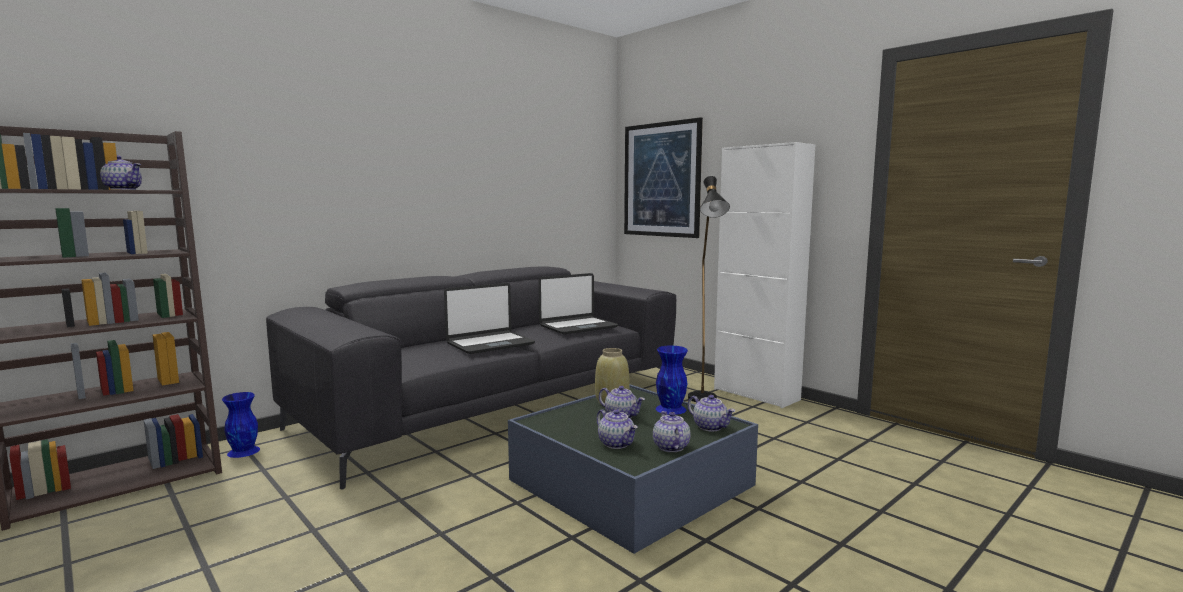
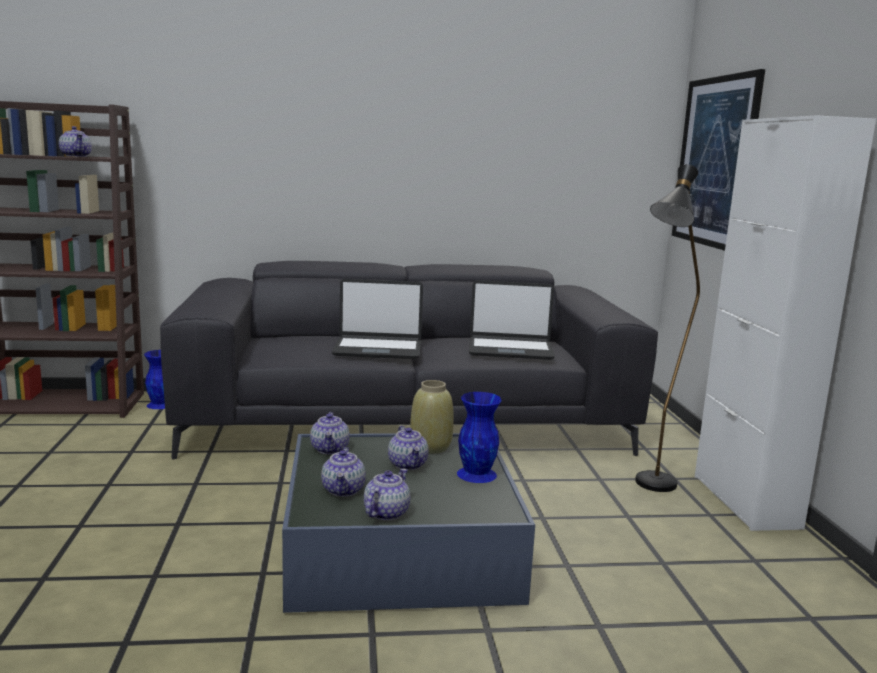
camera: 35 degrees right, 5 degrees up
teapot [688,395,735,432] -> teapot moved to [310,412,349,454]

